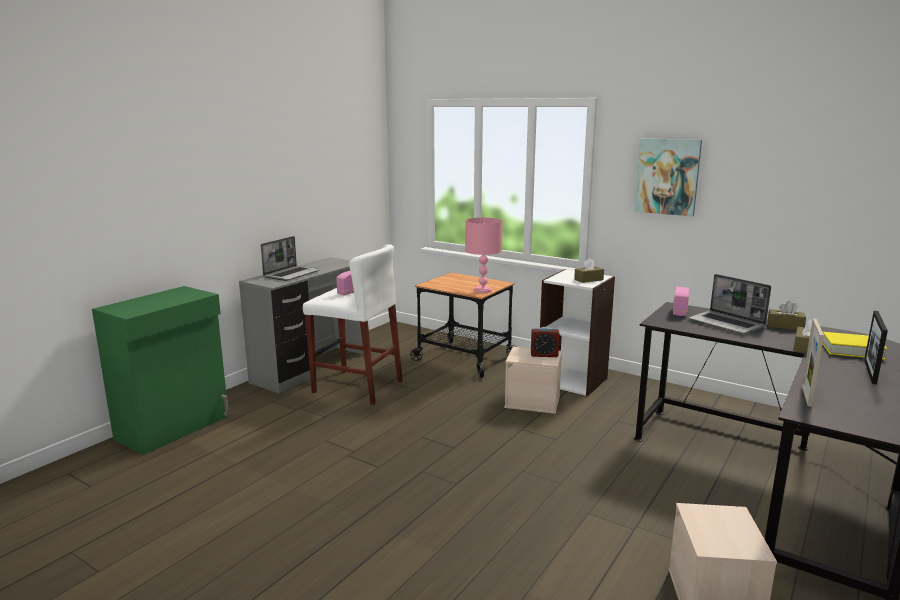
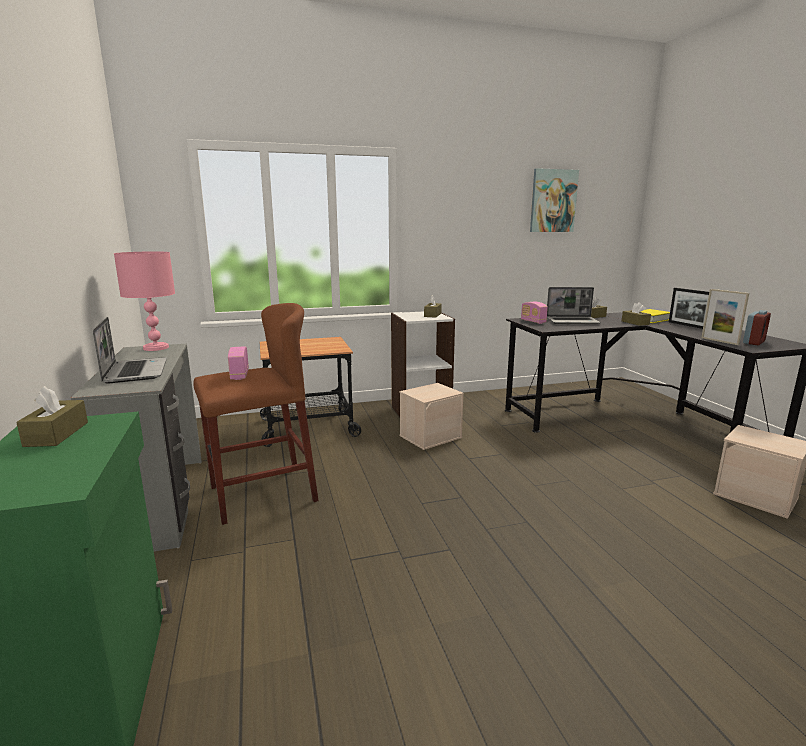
camera: 50 degrees left, 0 degrees up
white stool [303,244,403,405] -> brown stool [193,303,319,525]
pink table lamp [465,218,502,293] -> pink table lamp moved to [114,251,175,351]
alarm clock [531,327,560,357] -> alarm clock moved to [743,310,771,345]
picture [634,138,702,217] -> picture moved to [530,168,579,232]
none -> brown tissue box [16,386,88,447]

